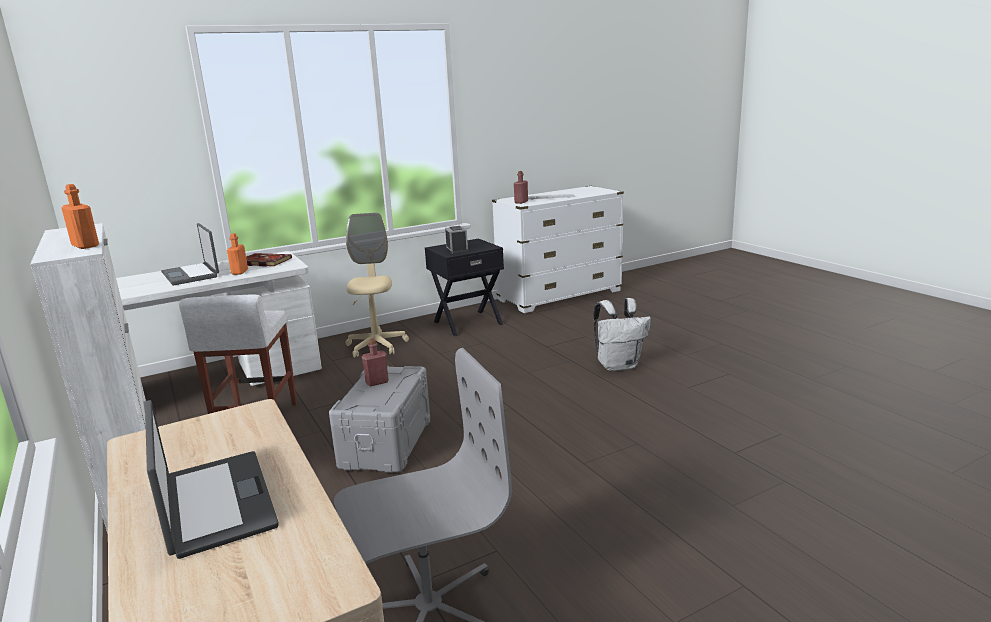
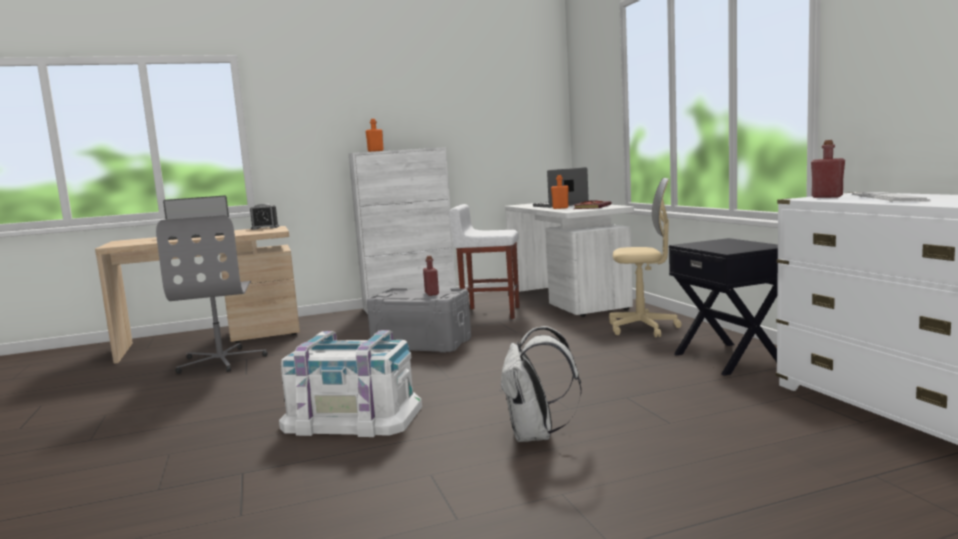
camera: 100 degrees right, 10 degrees down
alarm clock [445,226,468,254] -> alarm clock moved to [250,203,279,230]
none -> white storage box [279,330,422,437]

